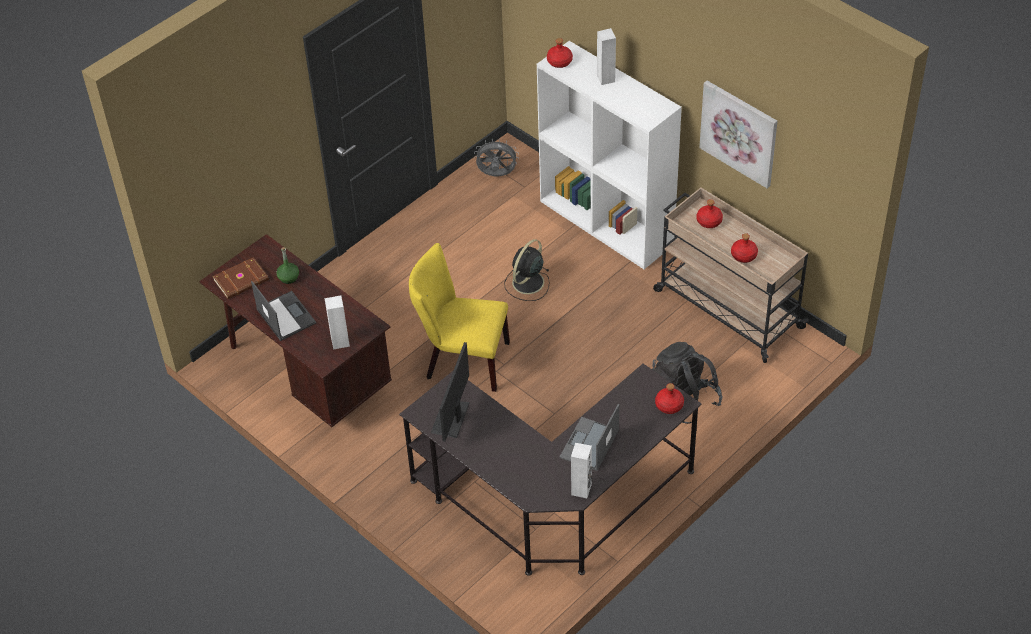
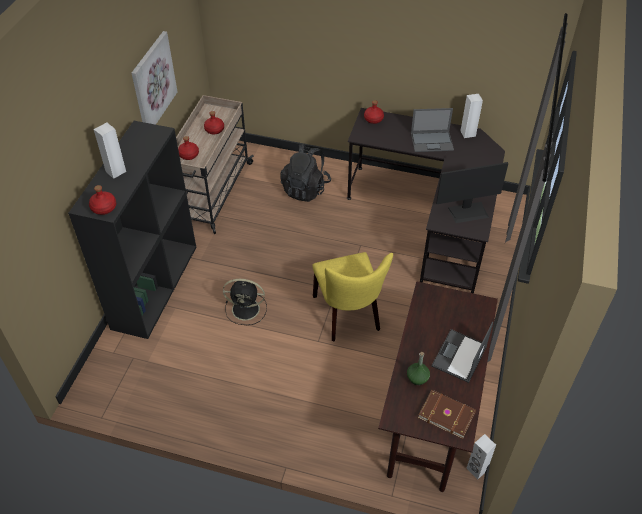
camera: 120 degrees left, 0 degrees up
white speaker [324,296,350,350] -> white speaker moved to [466,434,496,479]
grey fan [474,139,519,176] -> none
white bookcase [537,41,682,269] -> black bookcase [68,121,196,339]

